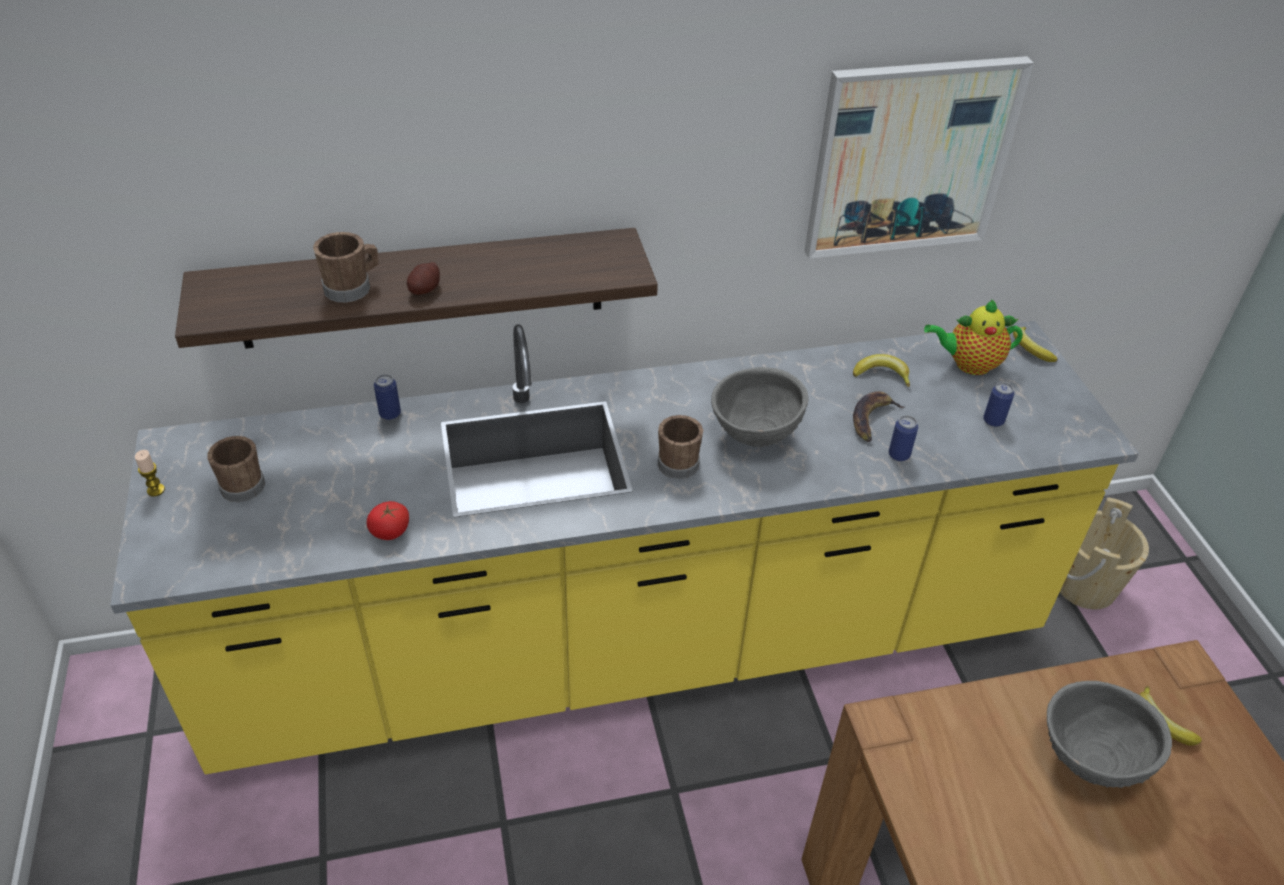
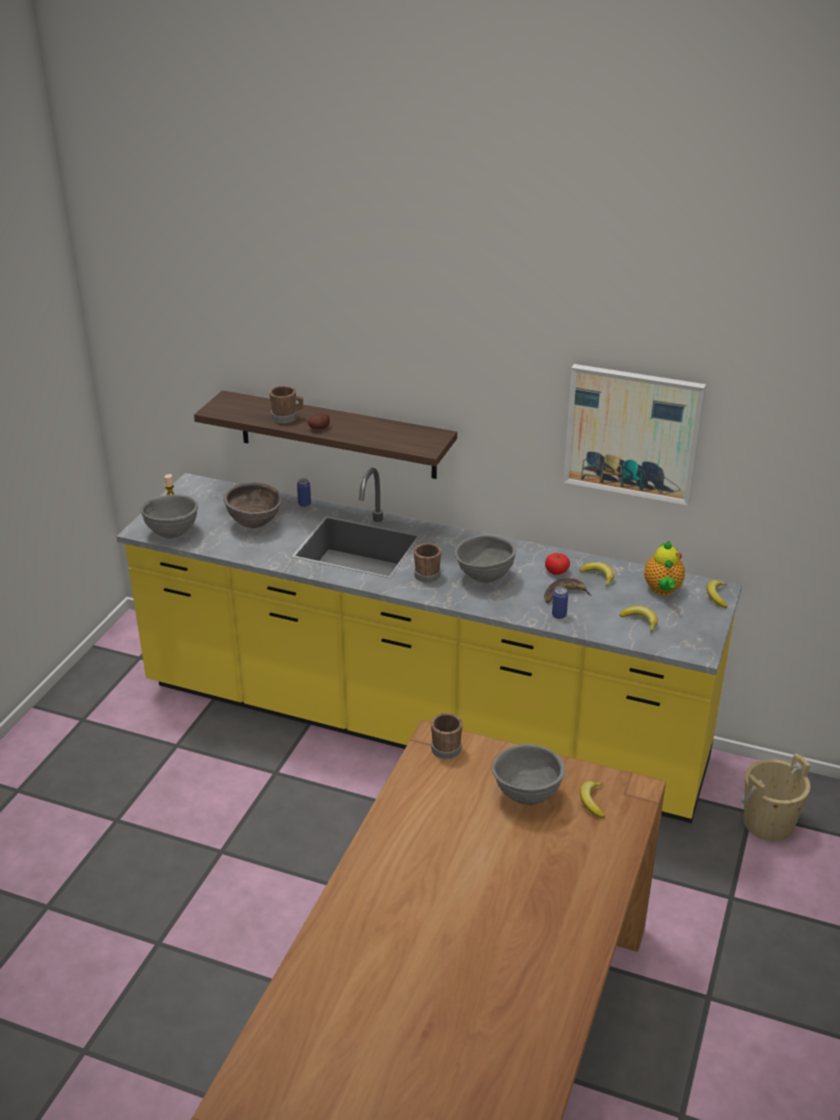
camera: 35 degrees right, 10 degrees down
brown mug [207,436,265,502] -> brown mug moved to [431,713,463,759]
tomato [367,501,409,540] -> tomato moved to [545,553,570,575]
teapot [924,299,1023,375] -> teapot turned 120 degrees counterclockwise [644,541,685,595]
can [983,382,1014,427] -> banana [619,606,658,632]
none -> grey bowl [140,495,198,539]
none -> brown bowl [223,482,282,528]

